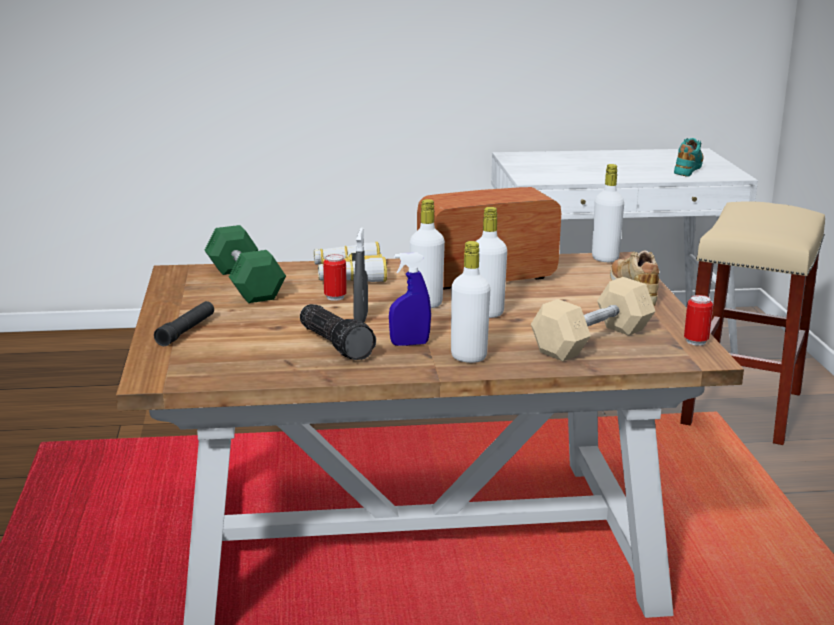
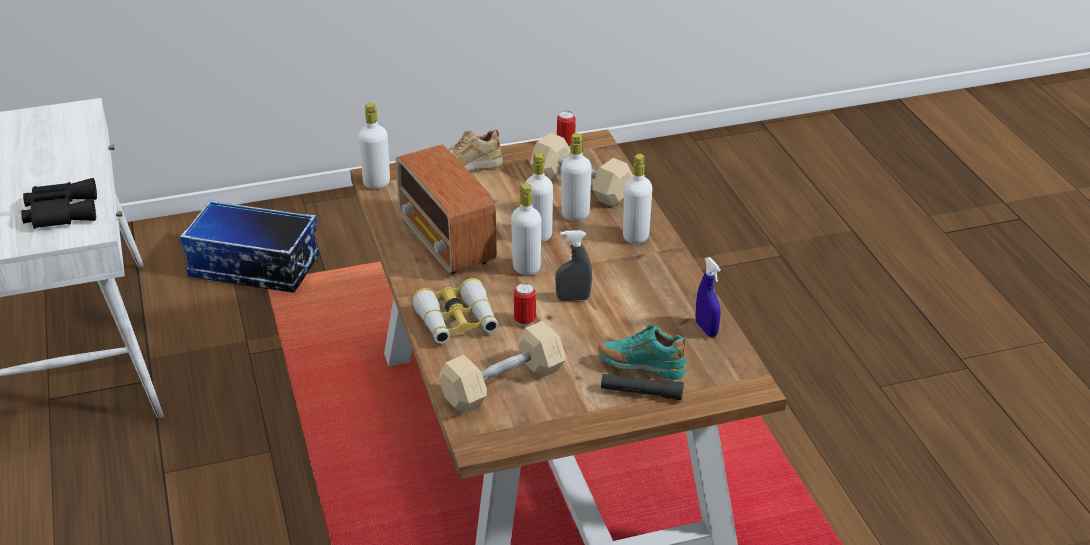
camera: 100 degrees left, 15 degrees up
green dumbbell [205,225,286,303] -> beige dumbbell [439,321,565,414]
flashlight [300,304,376,360] -> none
blue spray bottle [389,252,431,346] -> blue spray bottle moved to [696,257,721,337]
turquoise shoe [674,138,704,176] -> turquoise shoe moved to [598,325,686,380]
beige stool [680,202,825,445] -> storage box [180,200,319,293]
none -> black binoculars [21,178,97,229]
none -> white bottle [561,133,592,221]

